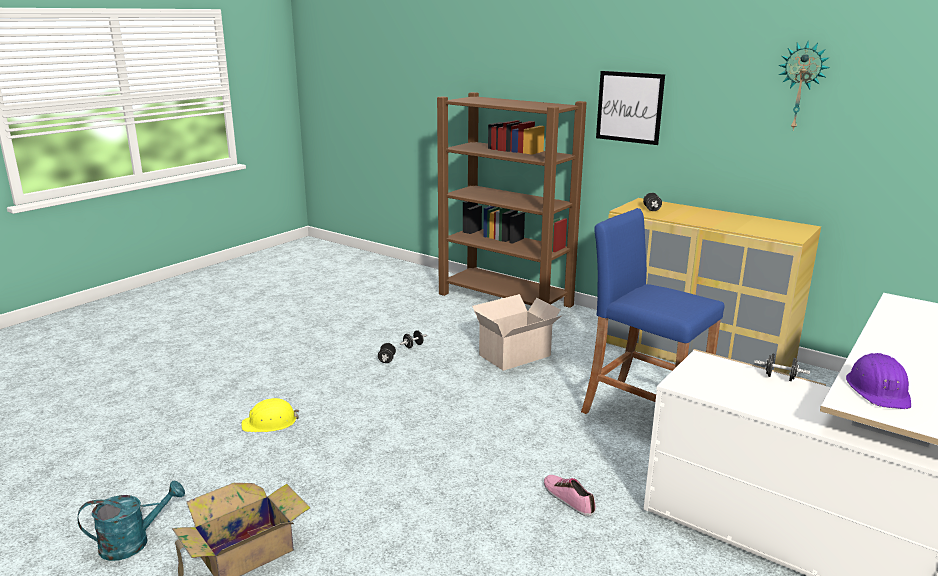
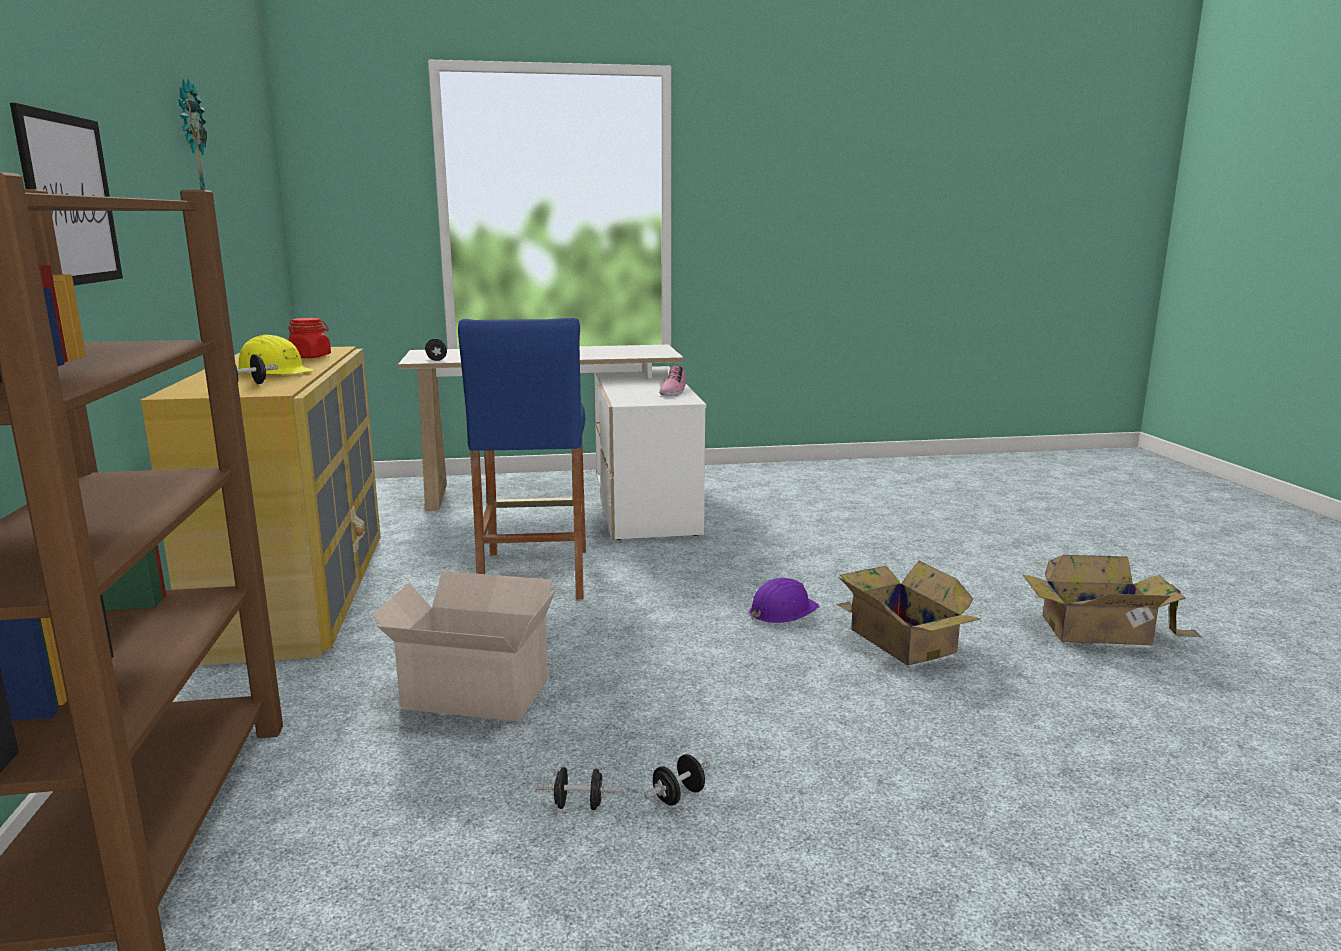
camera: 135 degrees left, 5 degrees down
turquoise watering can [77,481,185,561] -> none
yellow hard hat [242,398,299,432] -> yellow hard hat moved to [238,335,314,375]
shoe [544,475,596,516] -> shoe moved to [659,366,686,396]
black dumbbell [754,354,810,381] -> black dumbbell moved to [425,339,447,361]
purple hard hat [846,353,911,409] -> purple hard hat moved to [749,578,819,623]
none -> red jar [288,318,331,358]
none -> cardboard box [837,561,980,666]

